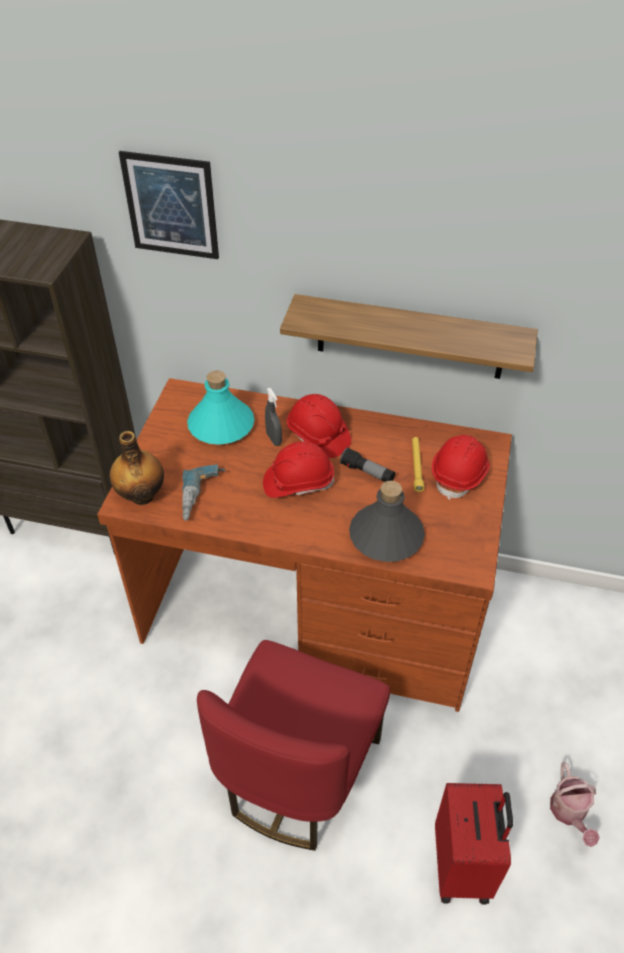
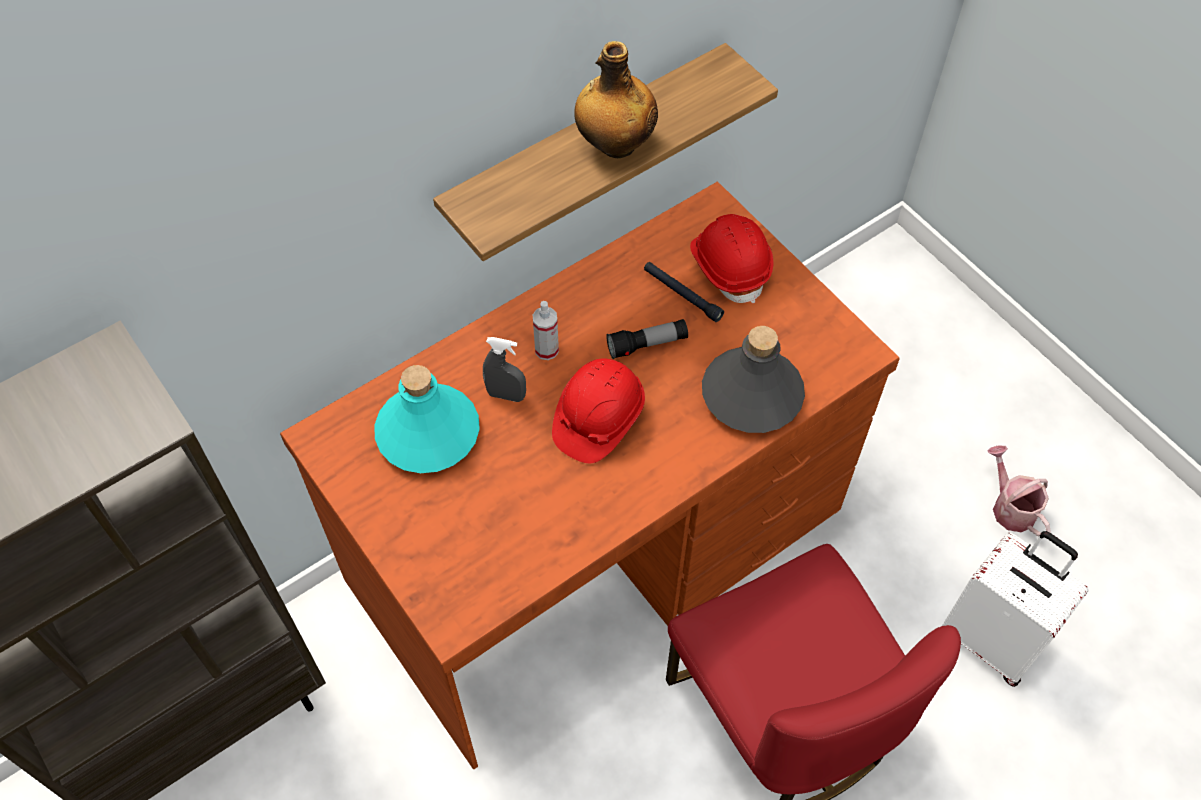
camera: 50 degrees left, 10 degrees up
bottle [110,431,164,505] -> bottle moved to [574,41,658,158]
picture [119,151,219,259] -> none
power drill [182,464,226,521] -> none
red hard hat [287,394,351,458] -> spray bottle [533,301,559,360]
yellow flashlight [412,437,424,492] -> black flashlight [644,262,724,322]
red suitcase [435,783,513,904] -> white suitcase [942,531,1089,687]
watering can [550,762,600,847] -> watering can turned 150 degrees counterclockwise [987,446,1051,537]

